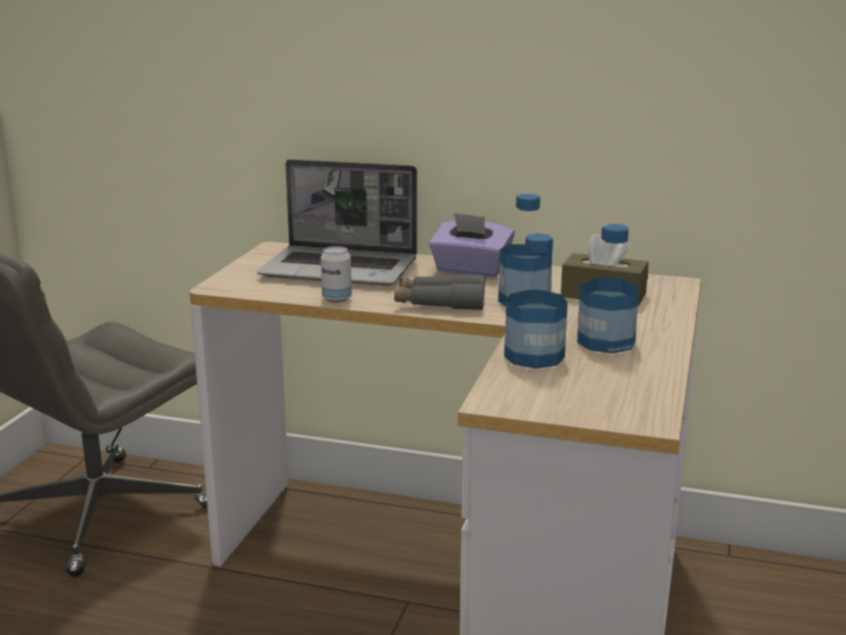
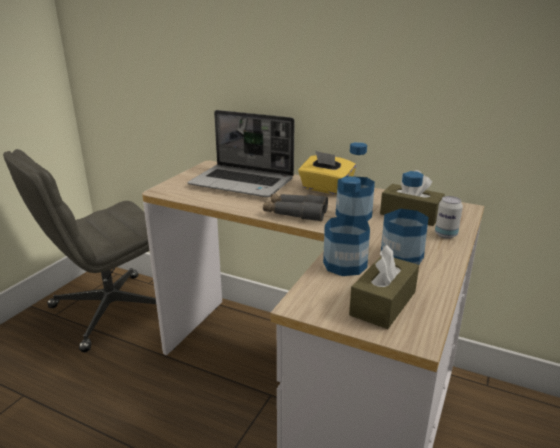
camera: 10 degrees right, 5 degrees up
can [321,246,352,303] -> can moved to [435,196,463,239]
purple tissue box [429,213,515,277] -> yellow tissue box [298,151,356,195]
none -> brown tissue box [349,245,419,329]

